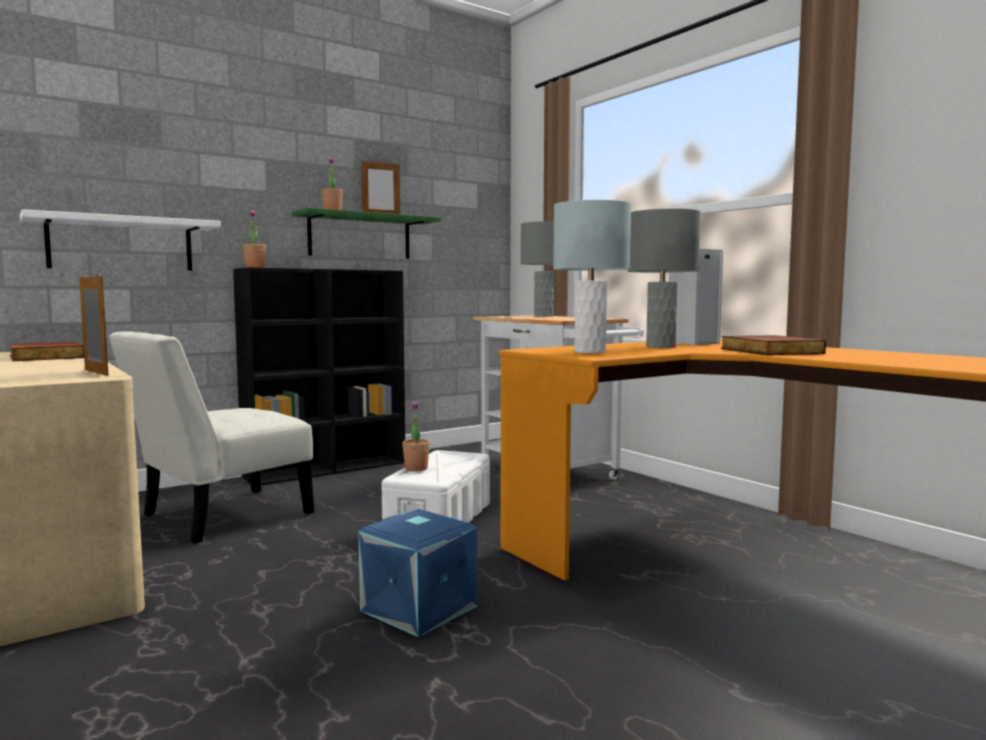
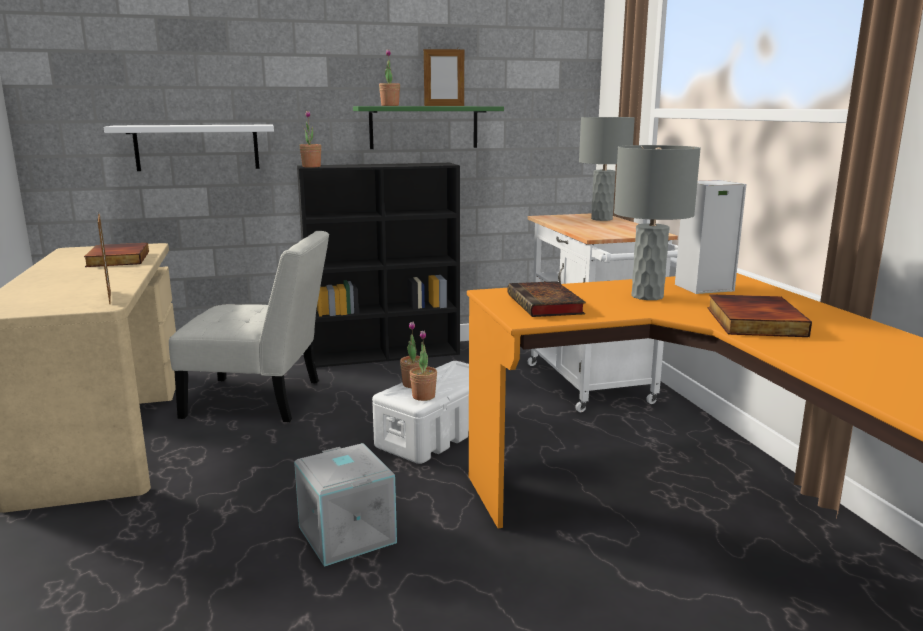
camera: 20 degrees right, 10 degrees up
white chair [109,331,314,544] -> white chair turned 150 degrees counterclockwise [169,231,329,422]
blue storage box [358,509,477,637] -> grey storage box [294,443,397,567]
grey table lamp [553,200,631,353] -> book [507,281,586,317]
none -> potted plant [410,330,437,401]

